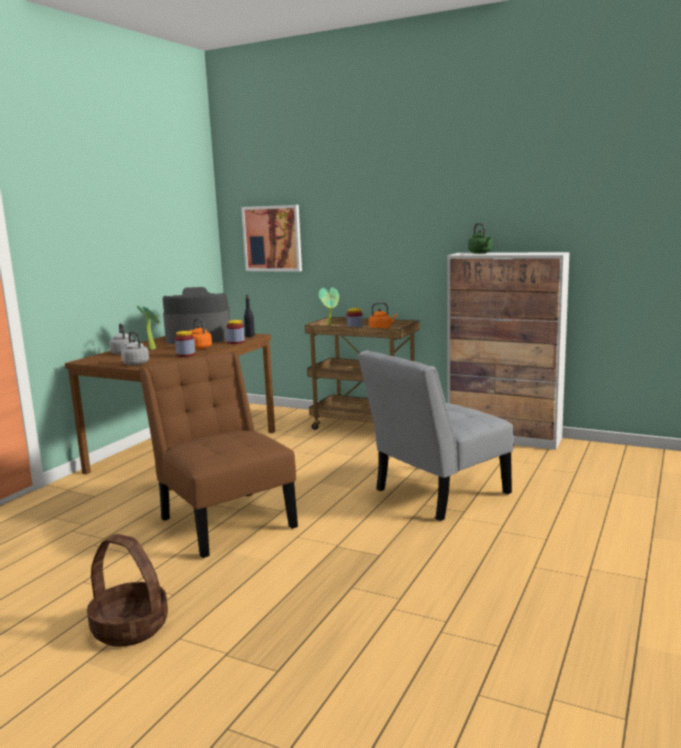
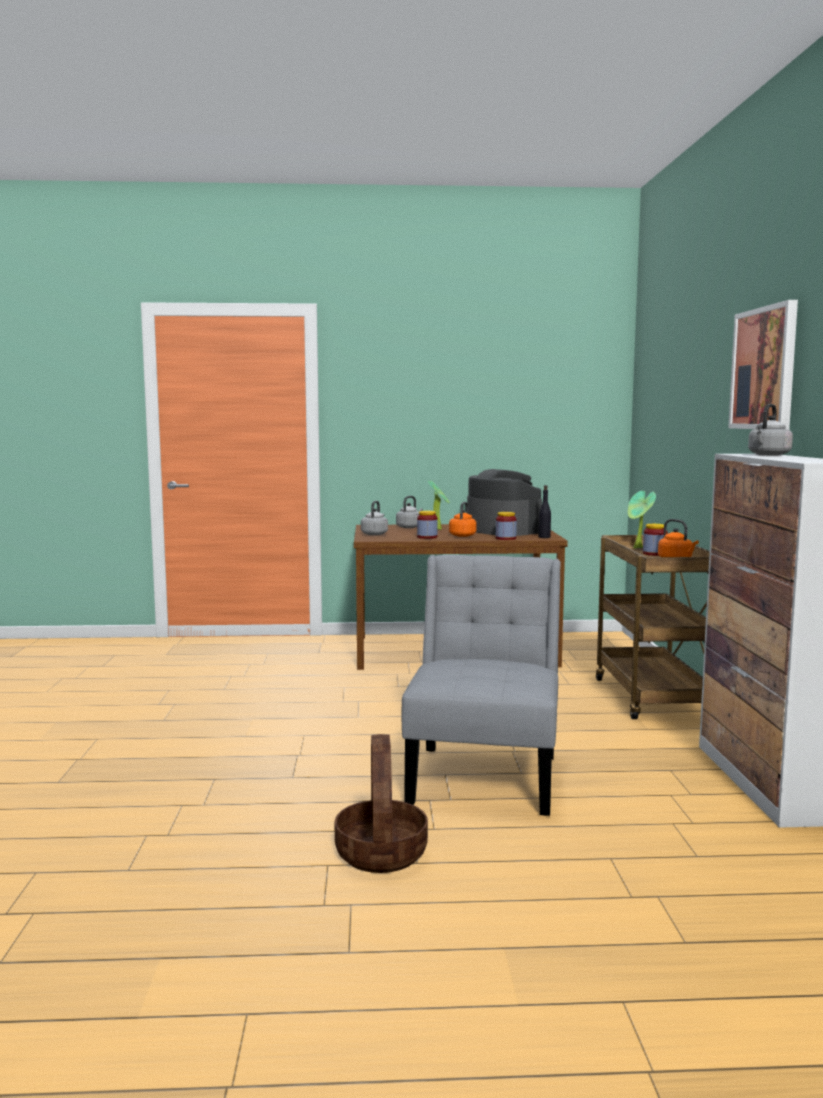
camera: 60 degrees right, 5 degrees down
basket [87,534,168,647] -> basket moved to [335,734,428,873]
brown chair [139,352,298,558] -> none
picture [241,205,302,272] -> picture moved to [728,300,798,430]
grey chair [358,351,514,521] -> grey chair turned 75 degrees clockwise [402,555,561,816]
green kettle [468,223,493,254] -> grey kettle [748,404,793,455]

